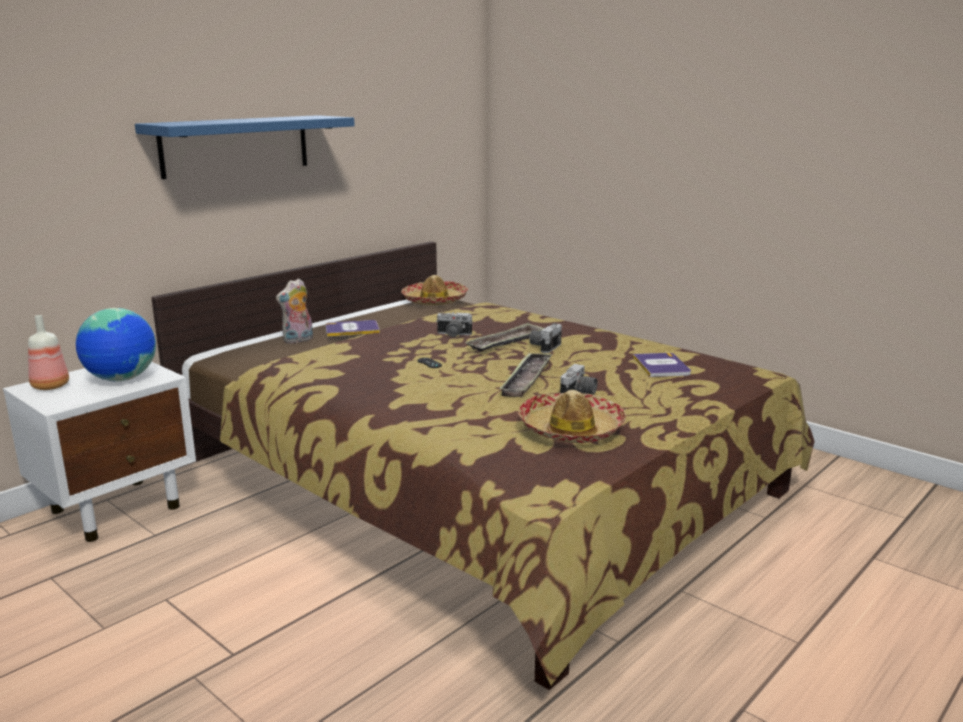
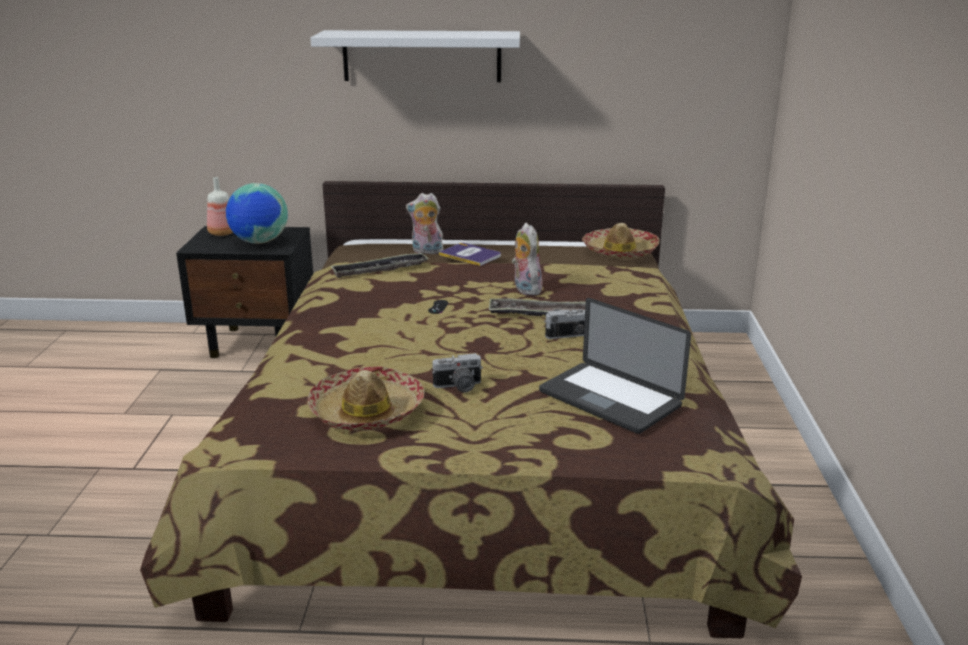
camera: 50 degrees right, 5 degrees up
white nightstand [3,362,196,542] -> black nightstand [176,226,313,358]
blue shelf [135,115,355,179] -> white shelf [310,30,520,82]
camera [436,312,472,337] -> plush toy [512,223,542,296]
tray [499,353,553,397] -> tray moved to [330,252,429,278]
book [633,353,691,377] -> laptop [539,298,691,434]

